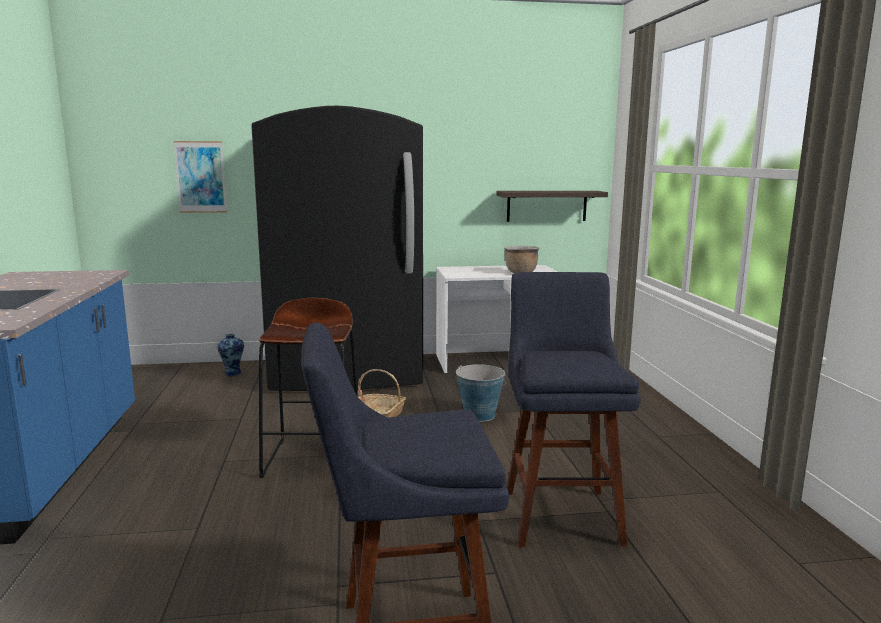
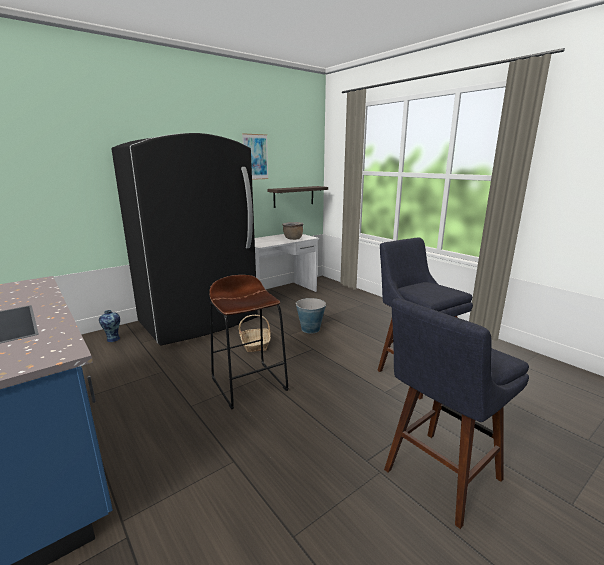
camera: 30 degrees left, 5 degrees up
picture [173,141,227,213] -> picture moved to [242,133,269,180]

